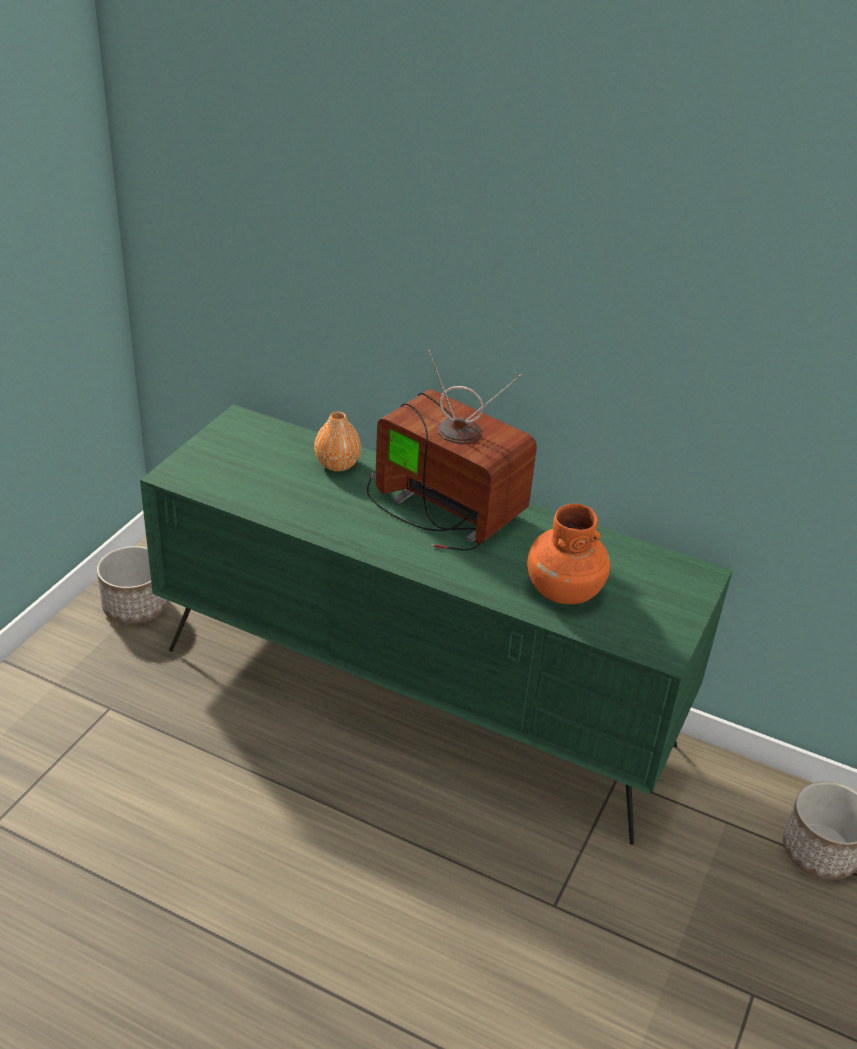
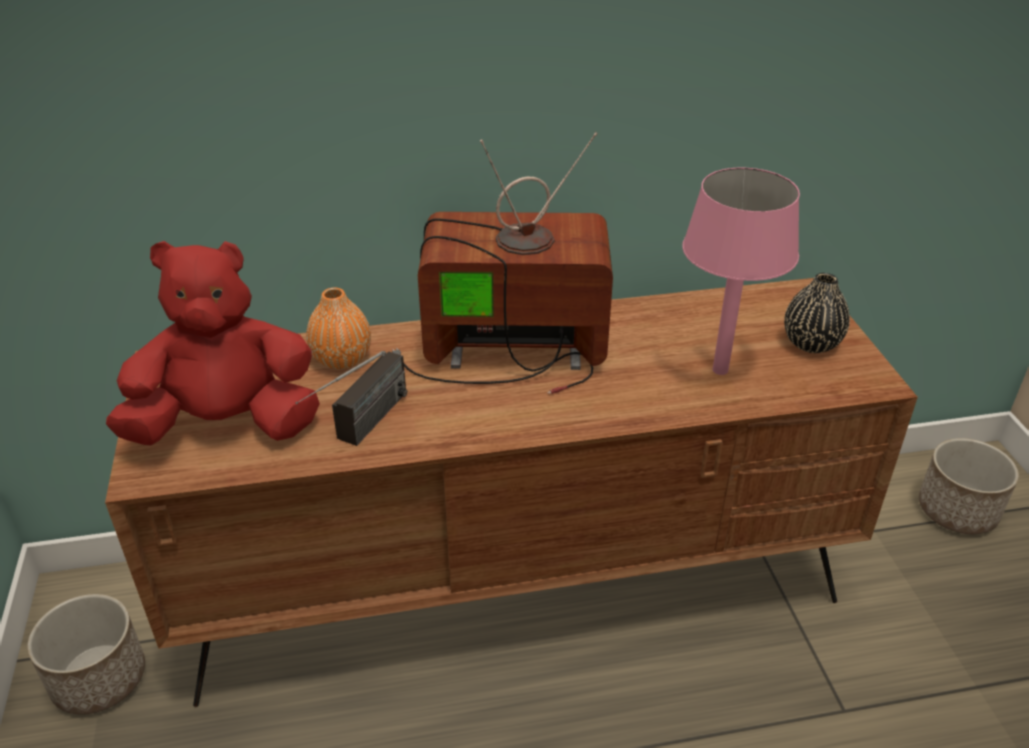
camera: 35 degrees left, 0 degrees up
green tv stand [140,404,733,845] -> brown tv stand [105,278,918,707]
orange vase [527,504,610,604] -> pink table lamp [682,168,800,375]
none -> red plush toy [106,241,320,445]
none -> radio [295,351,407,446]
none -> black vase [784,273,850,353]

